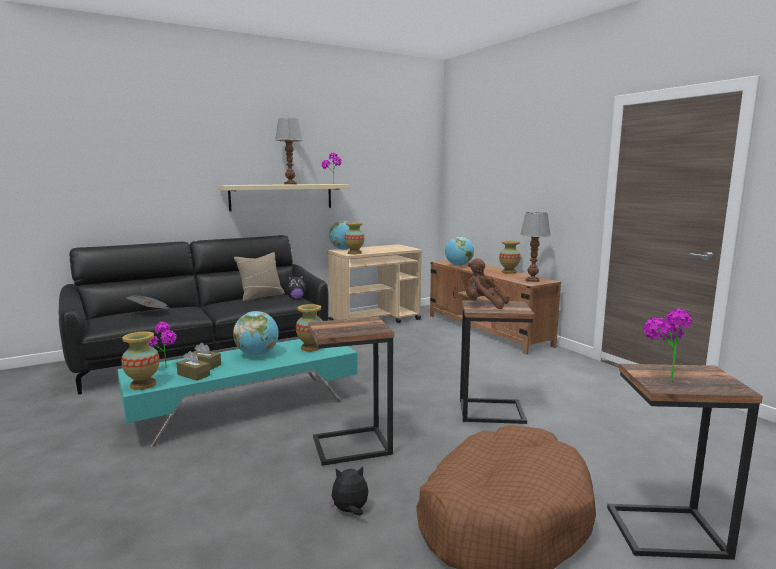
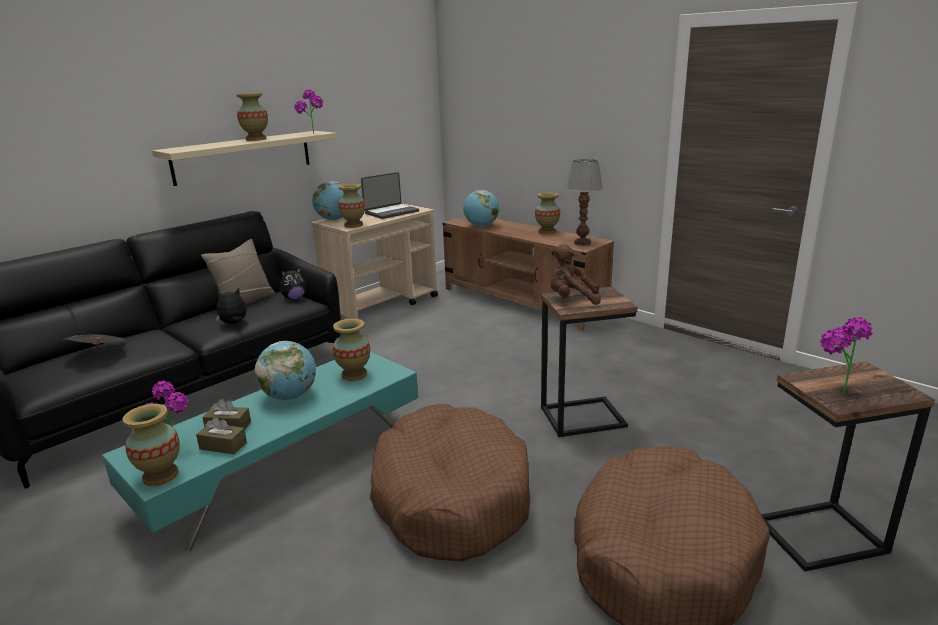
camera: 15 degrees left, 10 degrees up
table lamp [275,118,303,185] -> vase [237,93,268,141]
side table [308,317,394,466] -> brown dog bed [370,404,530,562]
plush toy [329,466,368,515] -> plush toy moved to [215,288,246,324]
none -> laptop [361,172,419,219]

